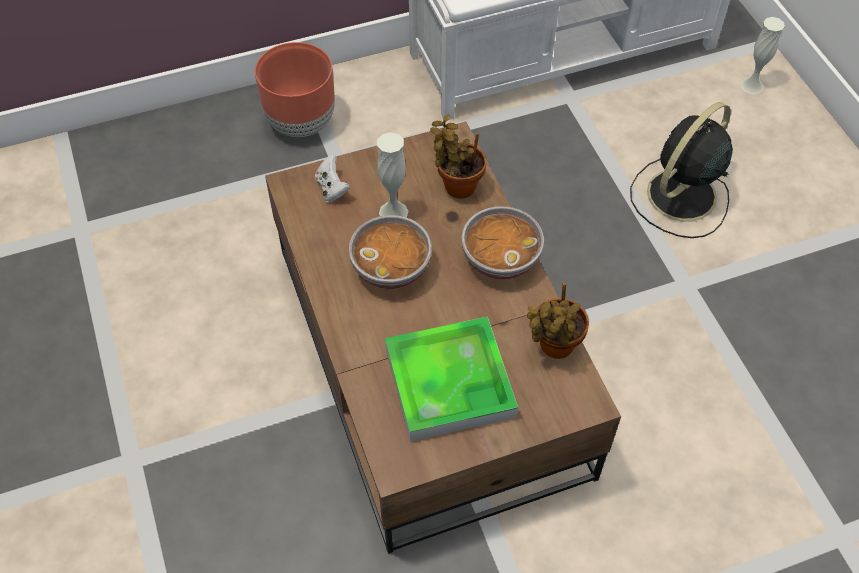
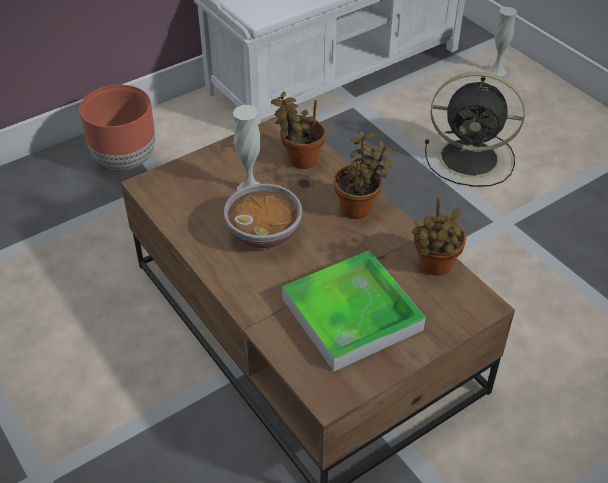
camera: 15 degrees left, 10 degrees down
white game controller [315,154,350,202] -> none
bowl [461,206,544,280] -> potted plant [334,131,393,219]
black fan [630,102,733,238] -> black fan turned 105 degrees counterclockwise [425,72,525,187]

